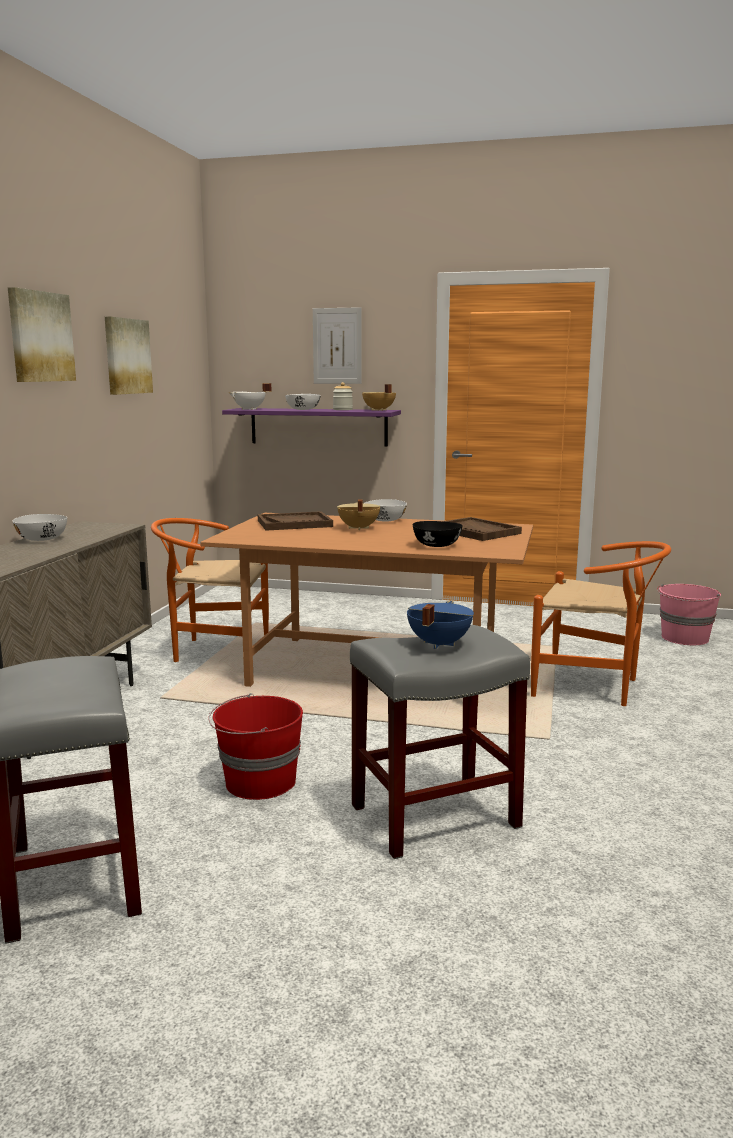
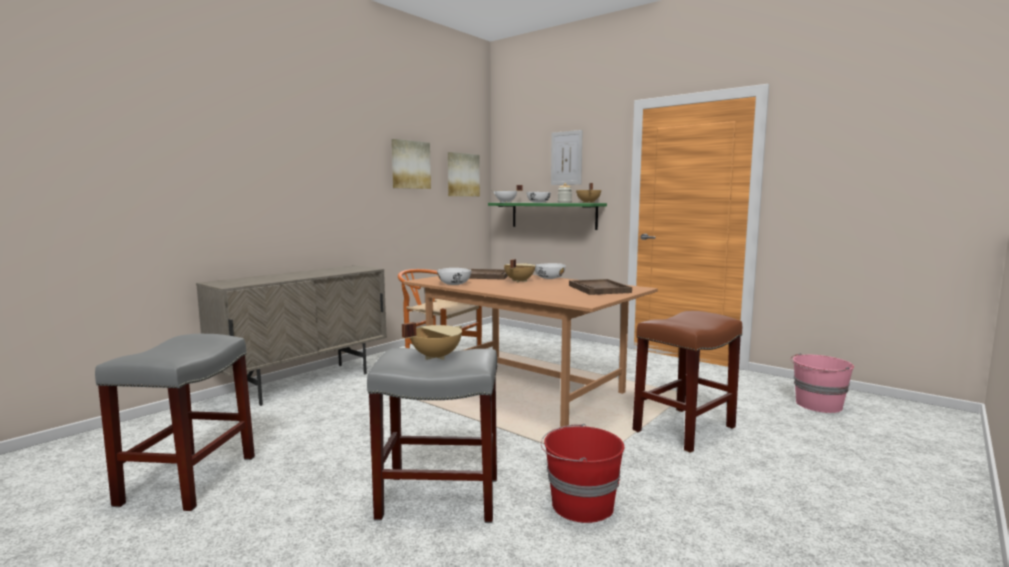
camera: 25 degrees right, 5 degrees down
picture [8,287,76,382] -> picture moved to [448,152,480,196]
white bowl [13,514,67,541] -> white bowl moved to [437,268,472,285]
red bucket [208,693,303,800] -> red bucket moved to [541,424,624,523]
purple shelf [222,408,401,446] -> green shelf [488,203,607,230]
blue cooking pot [407,601,474,649] -> beige cooking pot [402,322,462,360]
black bowl [413,521,463,547] -> none
orange chair [531,541,671,706] -> brown stool [633,311,742,453]

